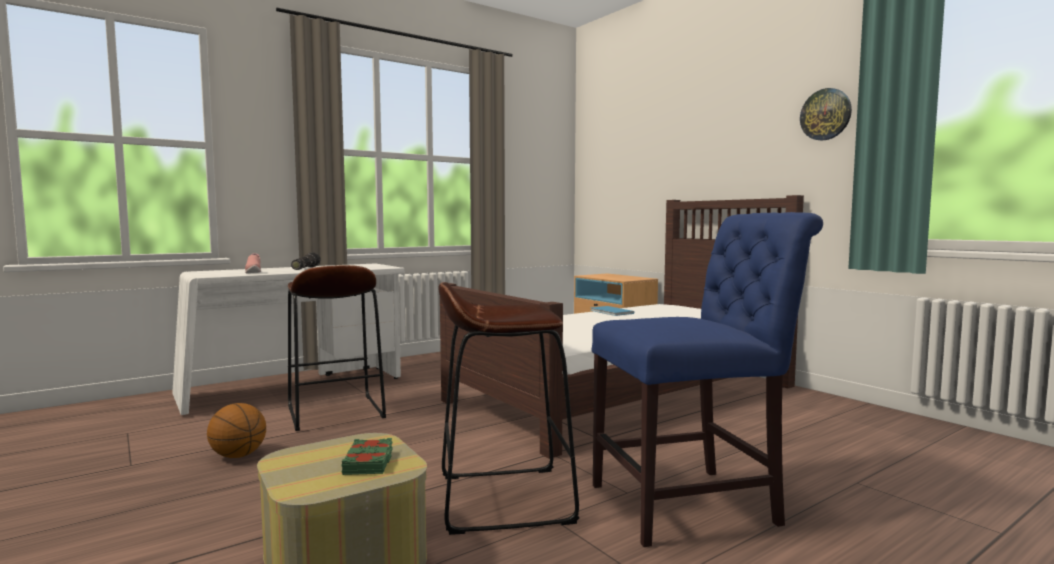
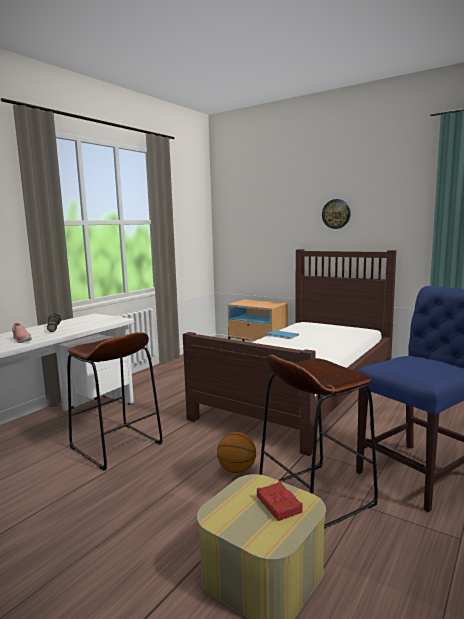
camera: 20 degrees left, 5 degrees up
basketball [207,403,266,458] -> basketball moved to [217,432,256,473]
green book [341,438,393,475] -> red book [257,481,303,521]
wall clock [800,88,852,141] -> wall clock moved to [322,199,351,229]

